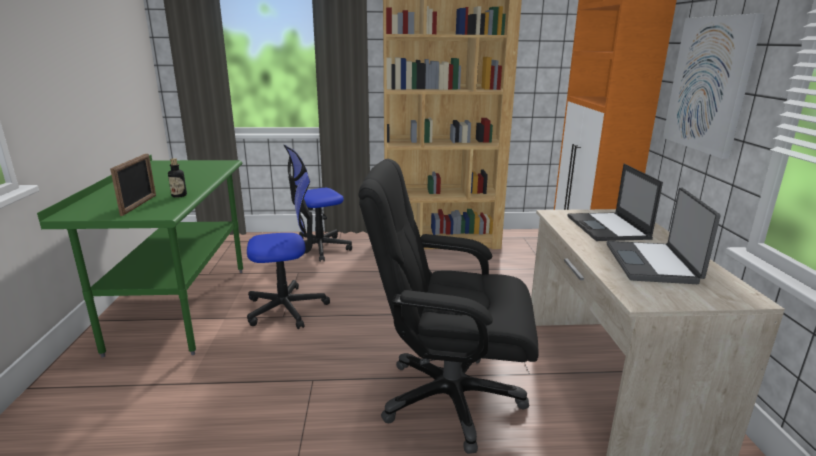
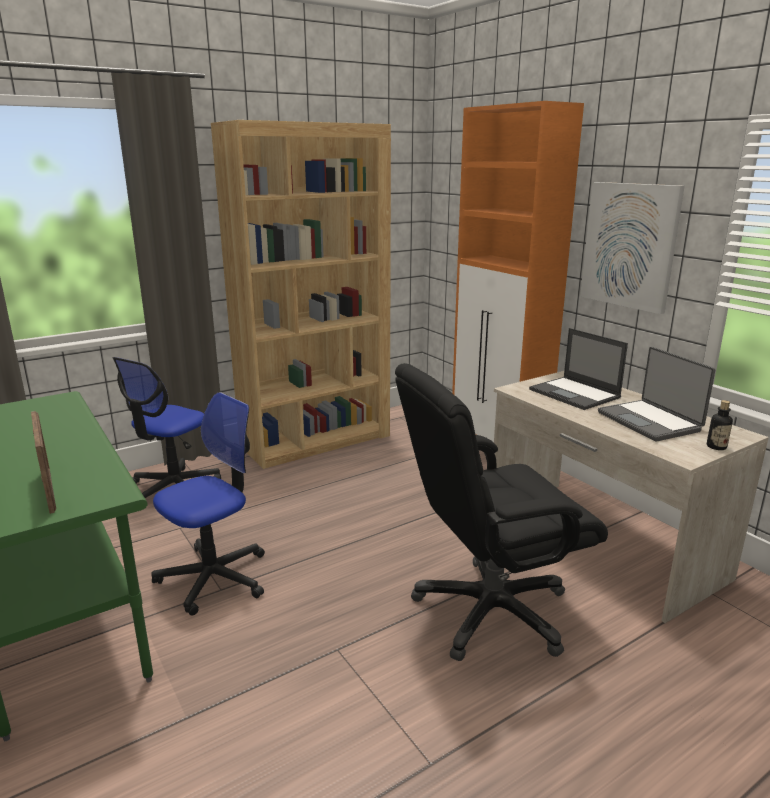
camera: 30 degrees left, 0 degrees up
bottle [168,158,187,198] -> bottle moved to [707,400,733,450]

